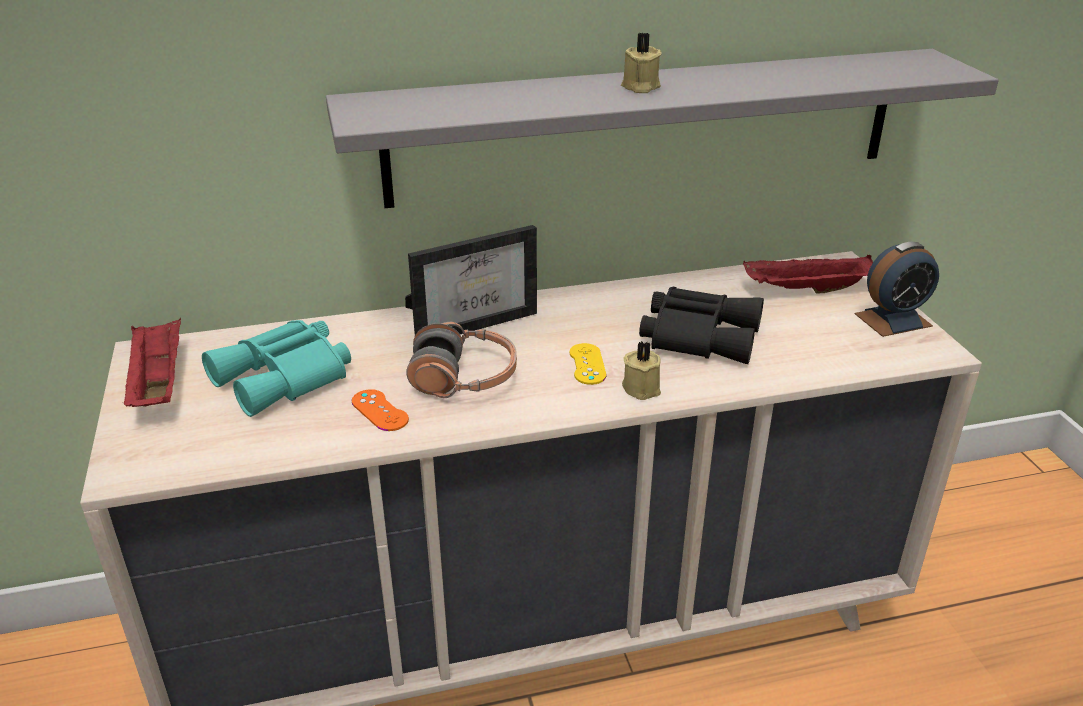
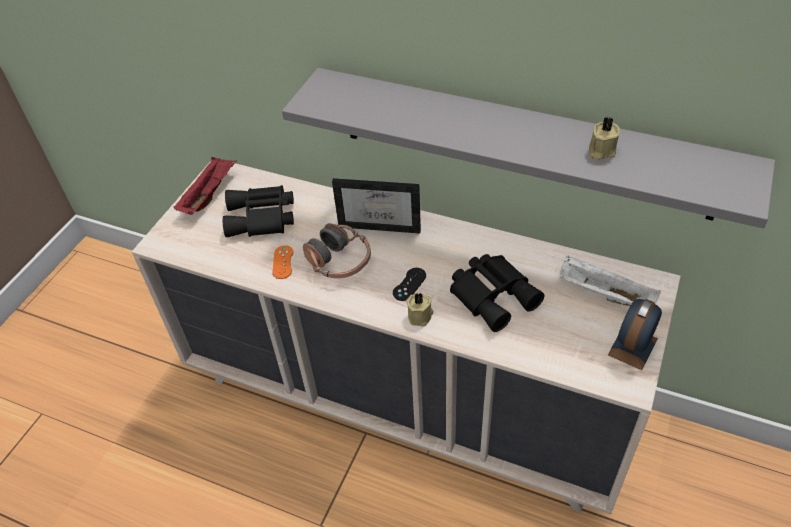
camera: 40 degrees right, 15 degrees up
turquoise binoculars [202,320,351,417] -> black binoculars [223,185,294,237]
yellow game controller [570,343,606,385] -> black game controller [393,268,426,301]
beige candle [621,33,661,93] -> beige candle moved to [589,117,621,160]
red tray [743,254,873,294] -> white tray [559,256,661,306]
alarm clock [854,242,939,337] -> alarm clock turned 105 degrees clockwise [608,299,662,370]

